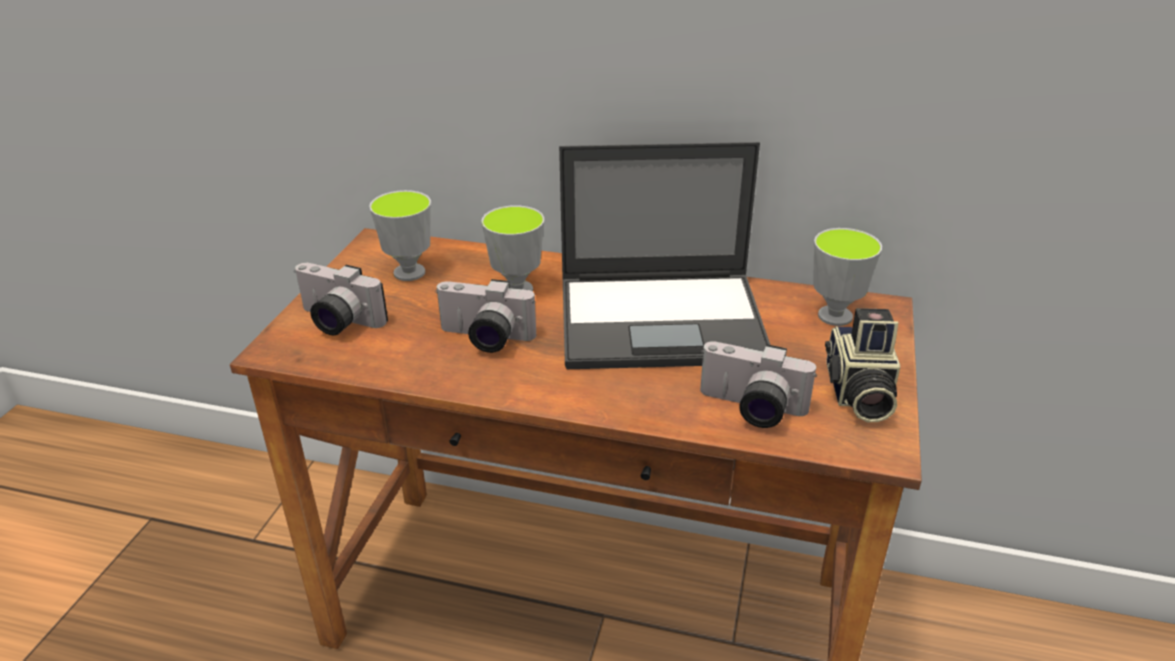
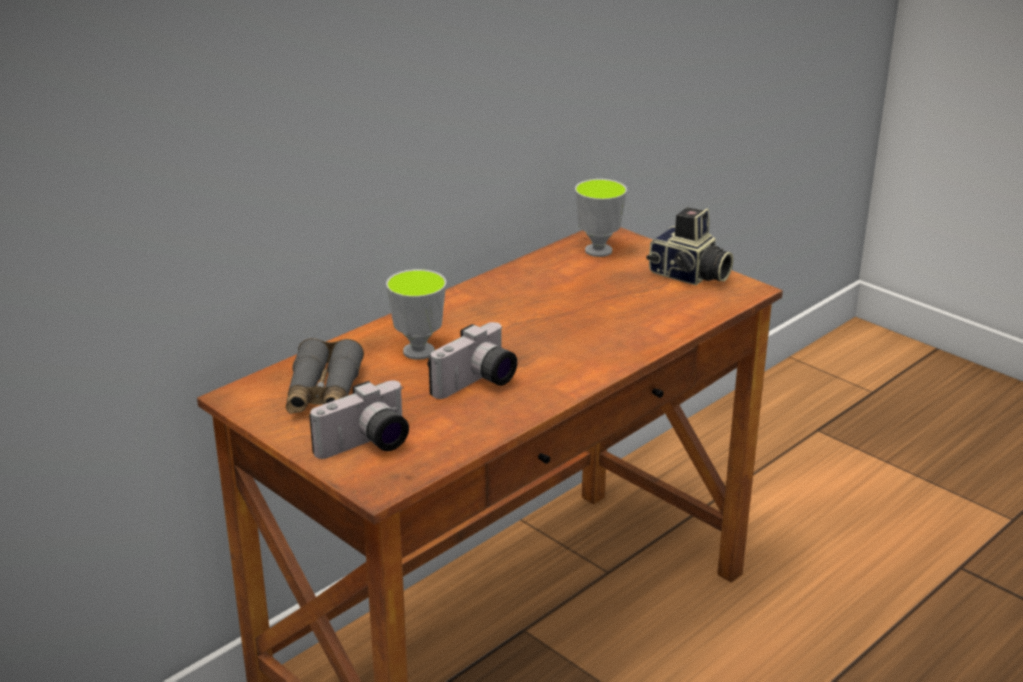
camera: 60 degrees left, 5 degrees down
cup [369,190,431,281] -> grey binoculars [286,338,364,414]
laptop [559,142,770,369] -> none
camera [700,341,817,428] -> none

